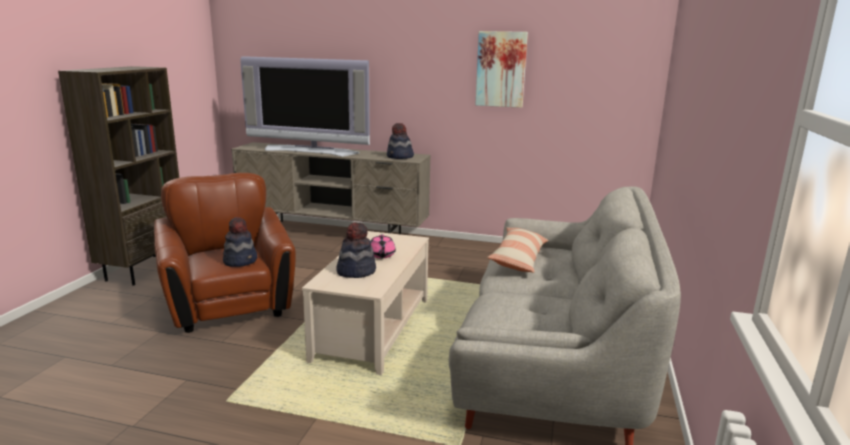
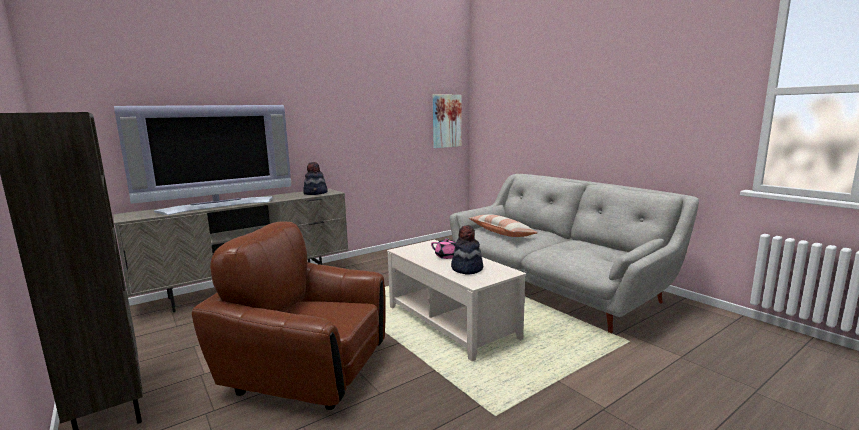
camera: 50 degrees left, 5 degrees down
hat [223,217,257,267] -> none
picture [475,31,528,108] -> picture moved to [433,94,462,148]

